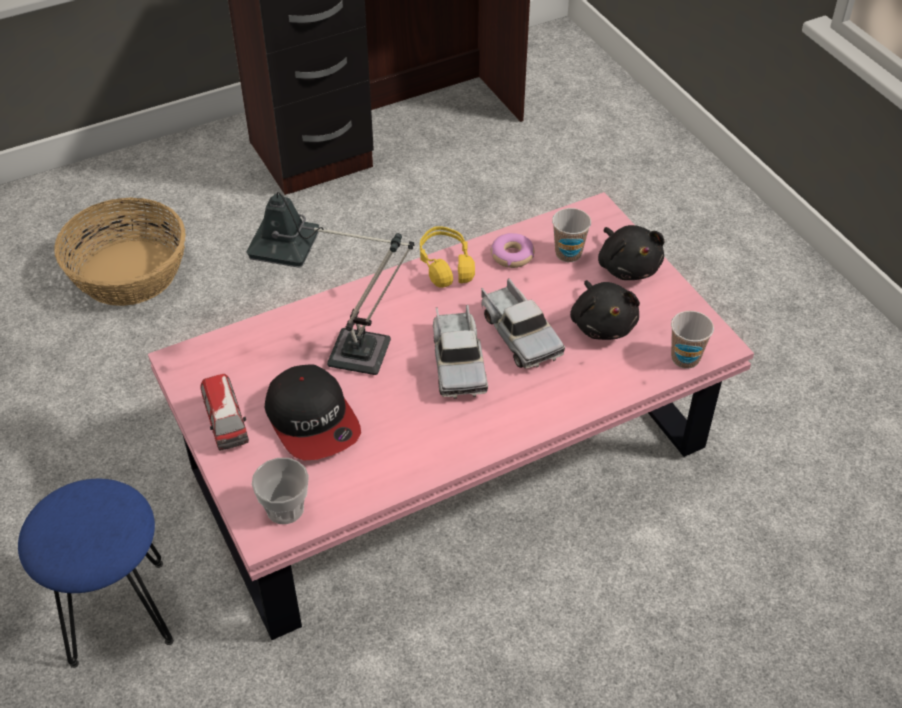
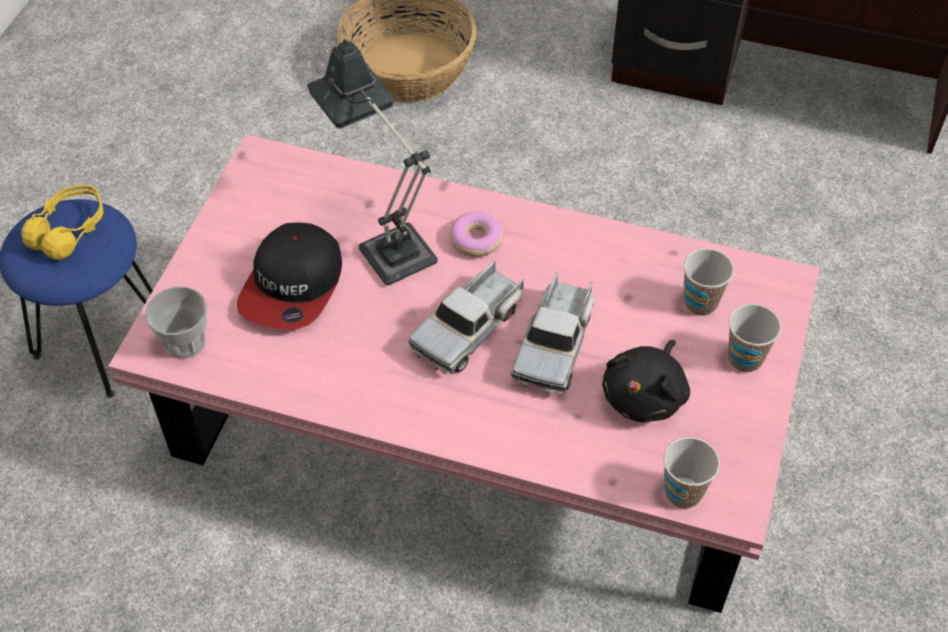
camera: 45 degrees right, 5 degrees up
toy car [200,374,249,451] -> none
yellow headphones [420,226,475,288] -> yellow headphones moved to [21,185,103,260]
donut [490,233,534,268] -> donut moved to [450,211,503,257]
black plush toy [598,225,665,280] -> cup [728,304,781,372]

